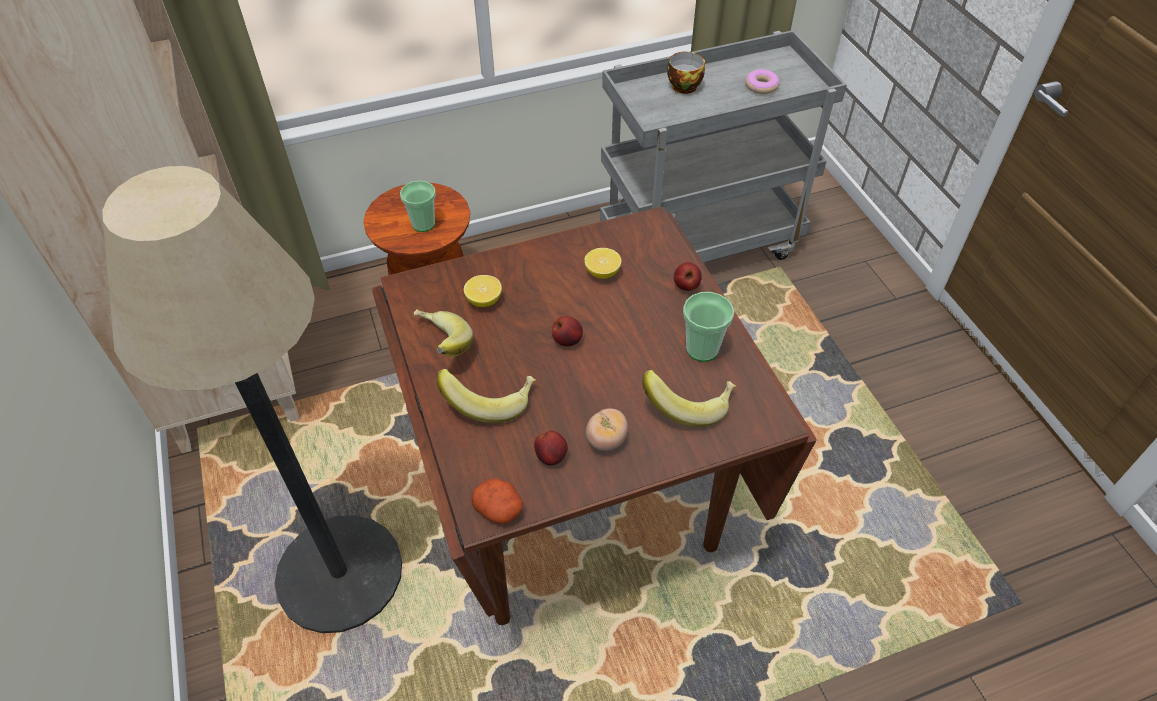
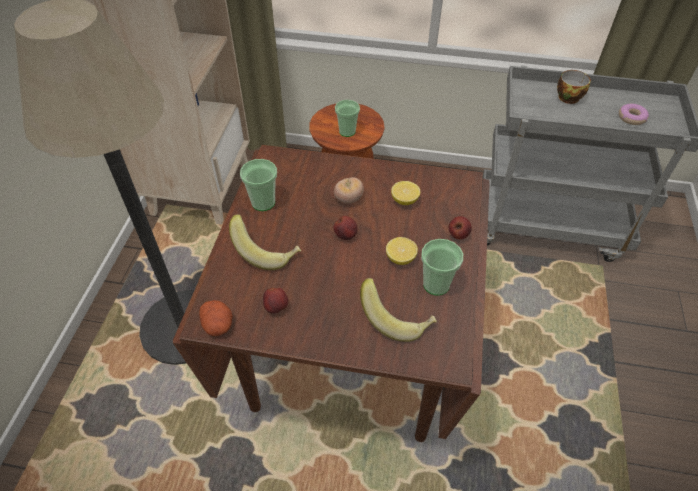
camera: 30 degrees right, 0 degrees up
banana [414,309,473,357] -> cup [240,159,277,211]
lemon [464,275,502,307] -> lemon moved to [386,237,418,265]
tomato [586,408,628,451] -> tomato moved to [334,177,364,204]

